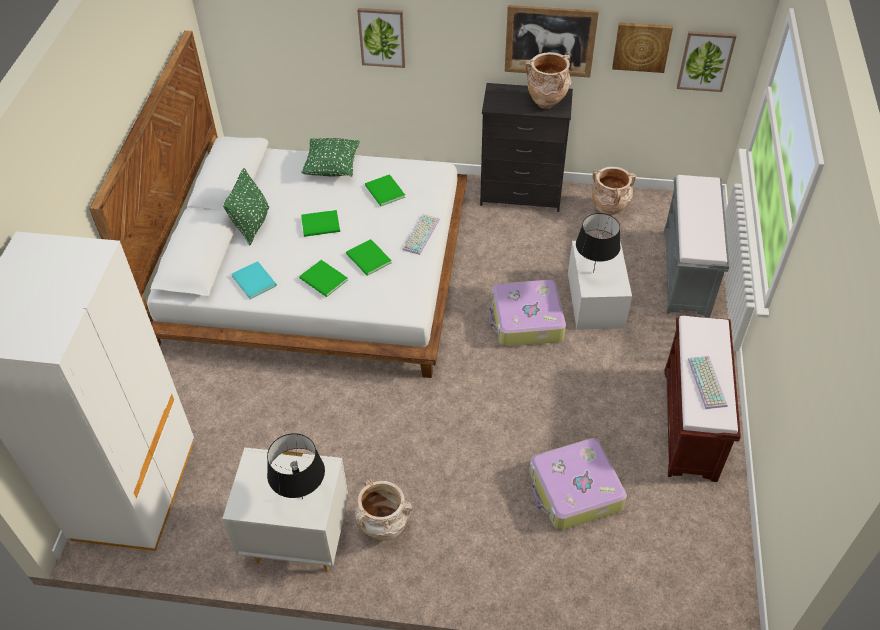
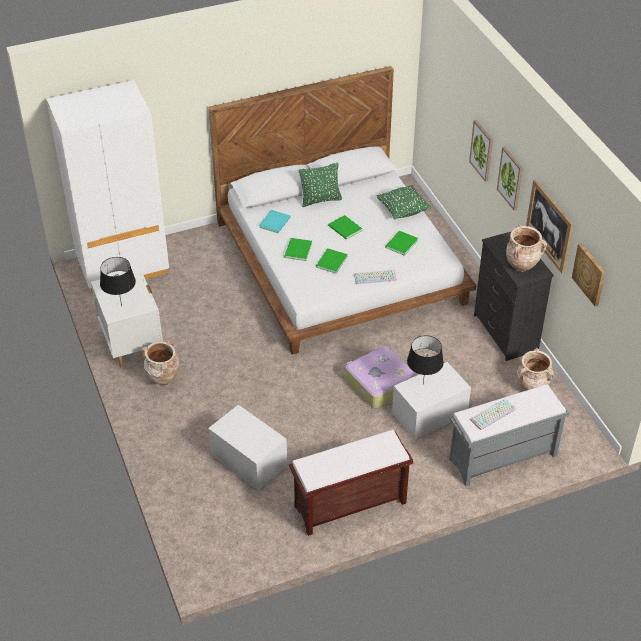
camera: 60 degrees right, 5 degrees down
suitcase [529,438,627,530] -> white storage box [208,405,287,490]
picture [677,31,737,92] -> picture moved to [497,147,523,211]
keyboard [688,356,727,409] -> keyboard moved to [470,398,516,430]

